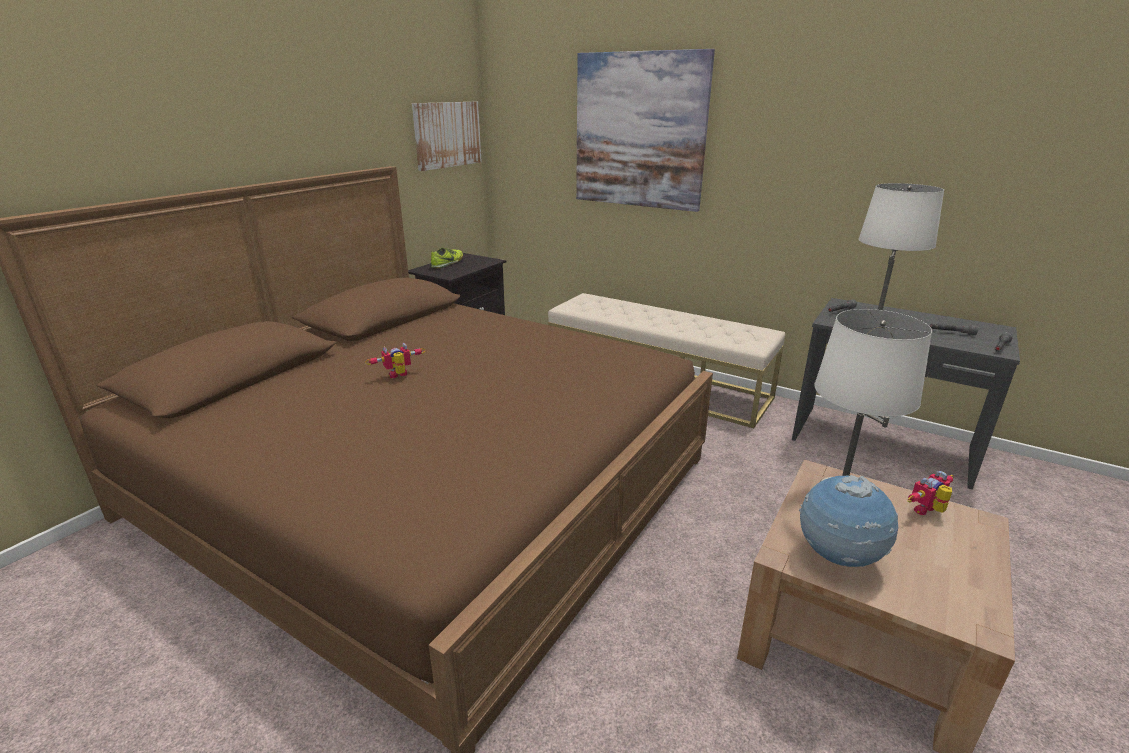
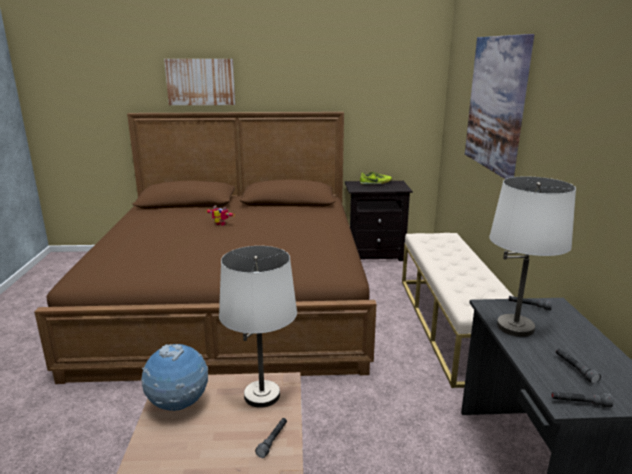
camera: 55 degrees right, 5 degrees down
picture [412,102,482,171] -> picture moved to [164,59,236,105]
toy robot [908,471,954,515] -> grey flashlight [255,418,287,458]

